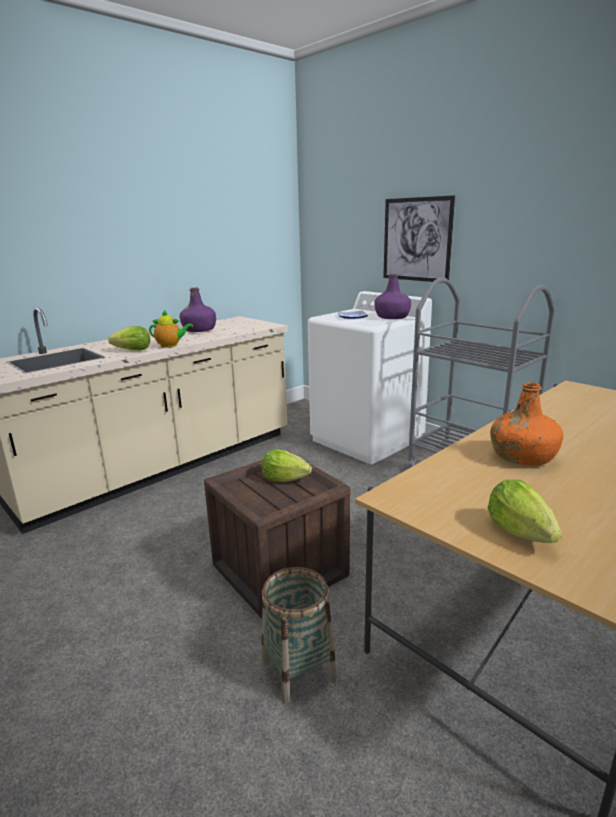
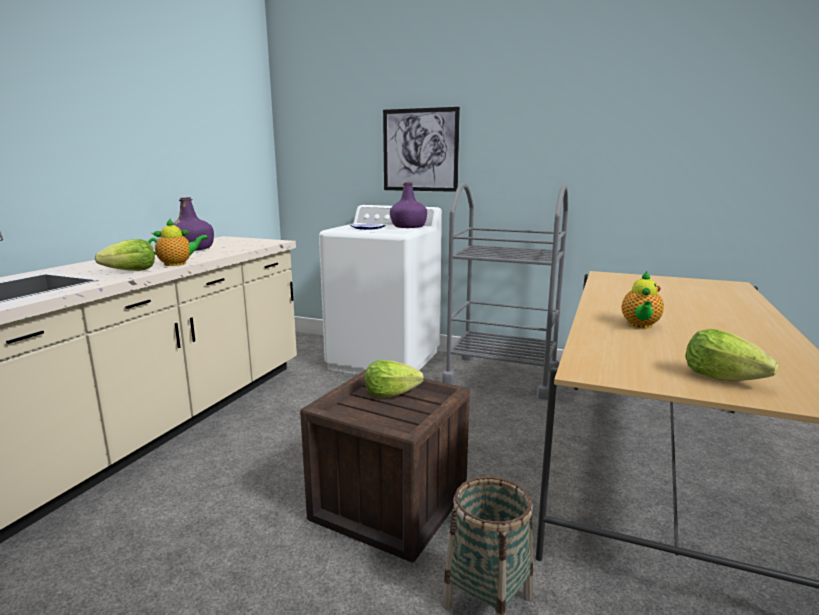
camera: 25 degrees left, 5 degrees down
orange bottle [490,382,563,466] -> teapot [622,271,664,328]

